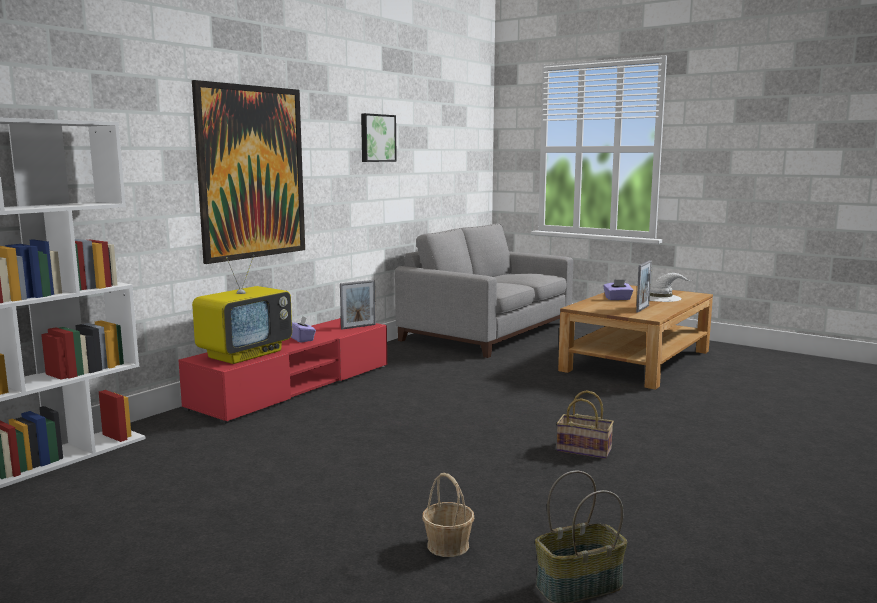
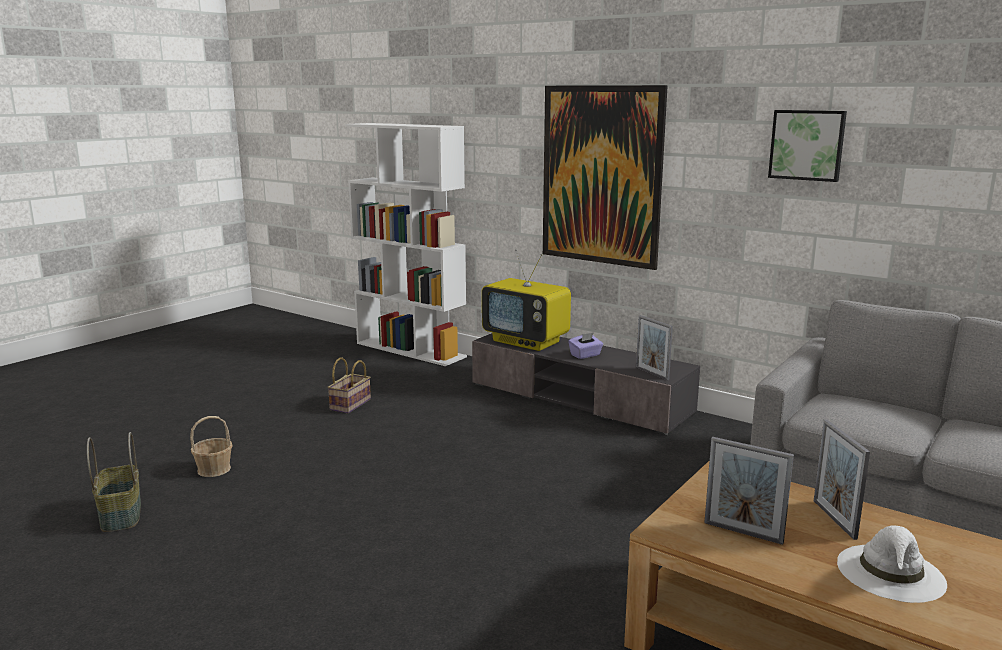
camera: 90 degrees right, 5 degrees up
red tv stand [178,318,387,424] -> grey tv stand [472,333,700,436]
basket [557,390,614,459] -> basket moved to [328,357,371,413]
purple tissue box [604,280,634,300] -> picture frame [814,420,870,540]

